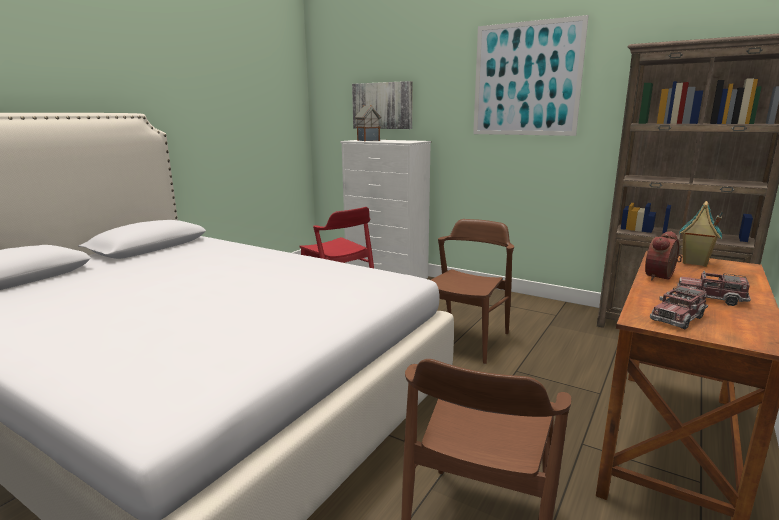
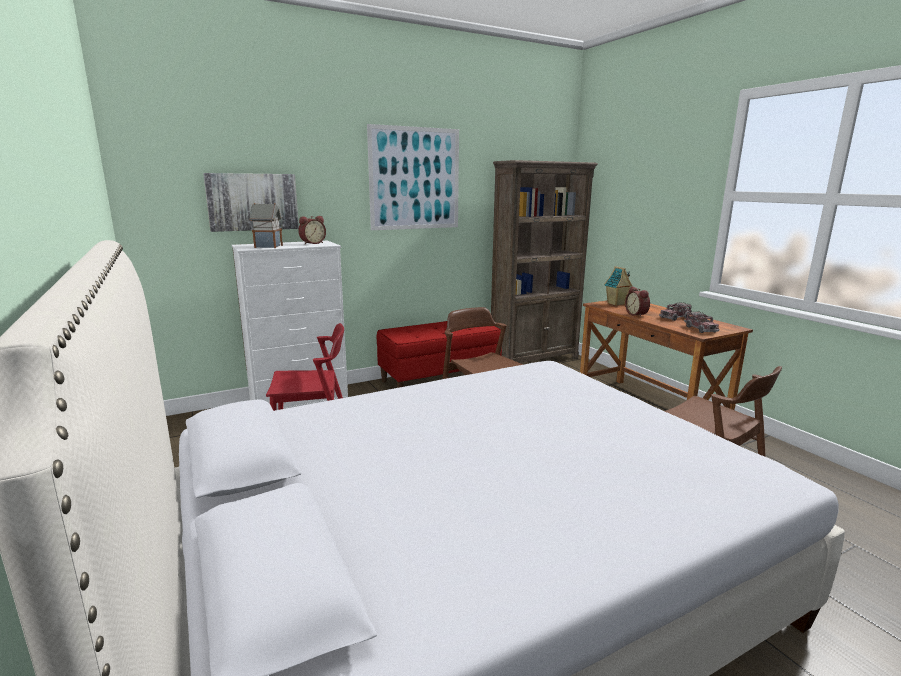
camera: 60 degrees left, 0 degrees up
none -> alarm clock [298,216,326,244]
none -> red bench [377,321,502,388]

